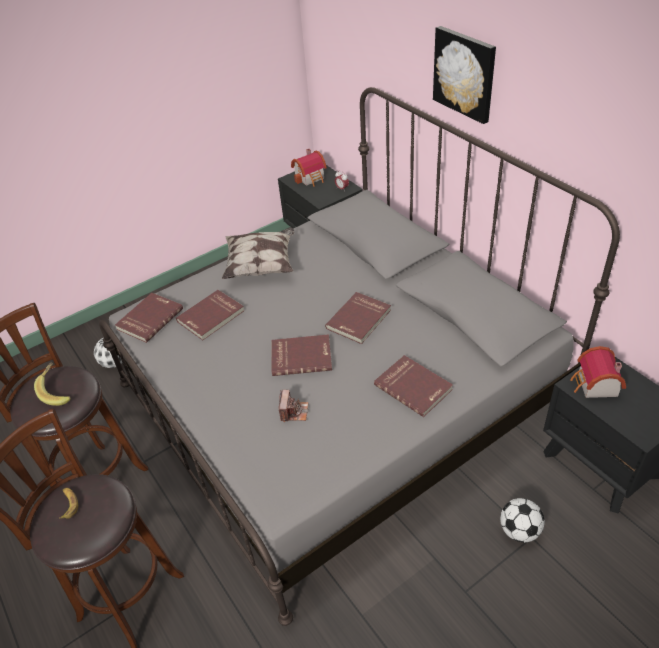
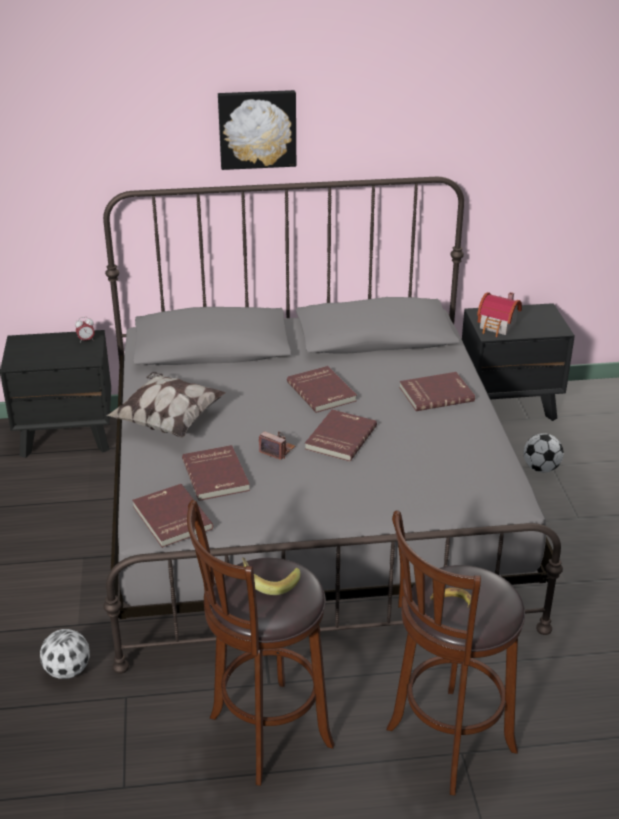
camera: 65 degrees left, 10 degrees down
camera [279,390,309,422] -> camera moved to [259,431,295,460]
toy house [291,149,327,187] -> none

